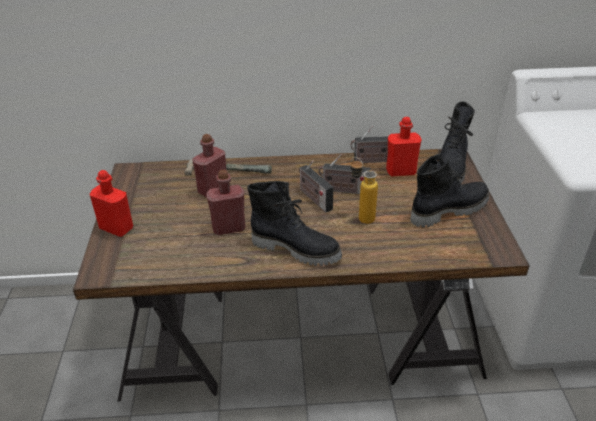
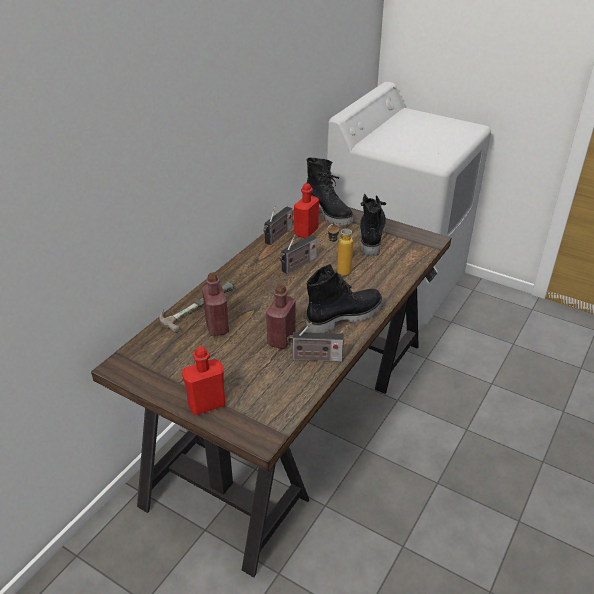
camera: 55 degrees left, 0 degrees up
radio [299,160,334,212] -> radio moved to [287,322,344,362]

